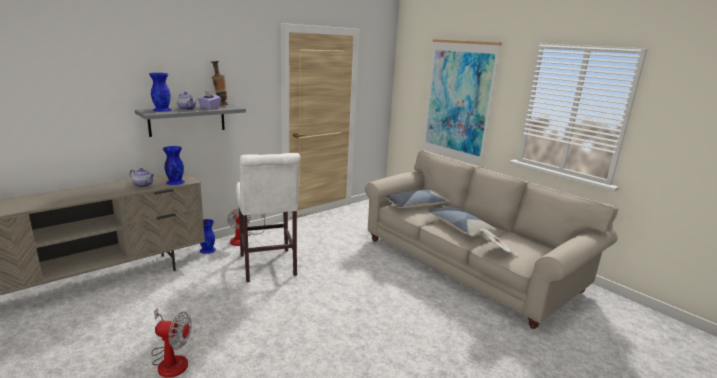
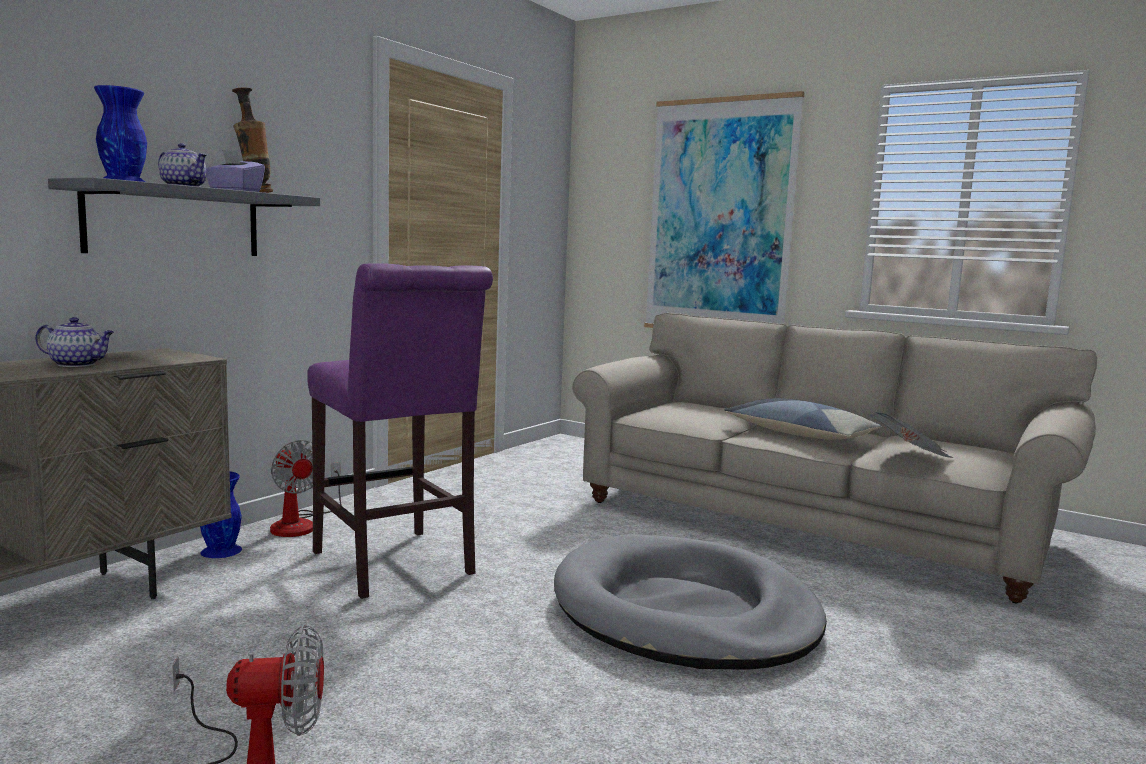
camera: 15 degrees left, 10 degrees down
blue vase [163,146,185,185] -> none
white stool [236,153,300,282] -> purple stool [307,264,493,599]
pillow [385,190,451,208] -> none
none -> grey dog bed [554,534,827,670]

